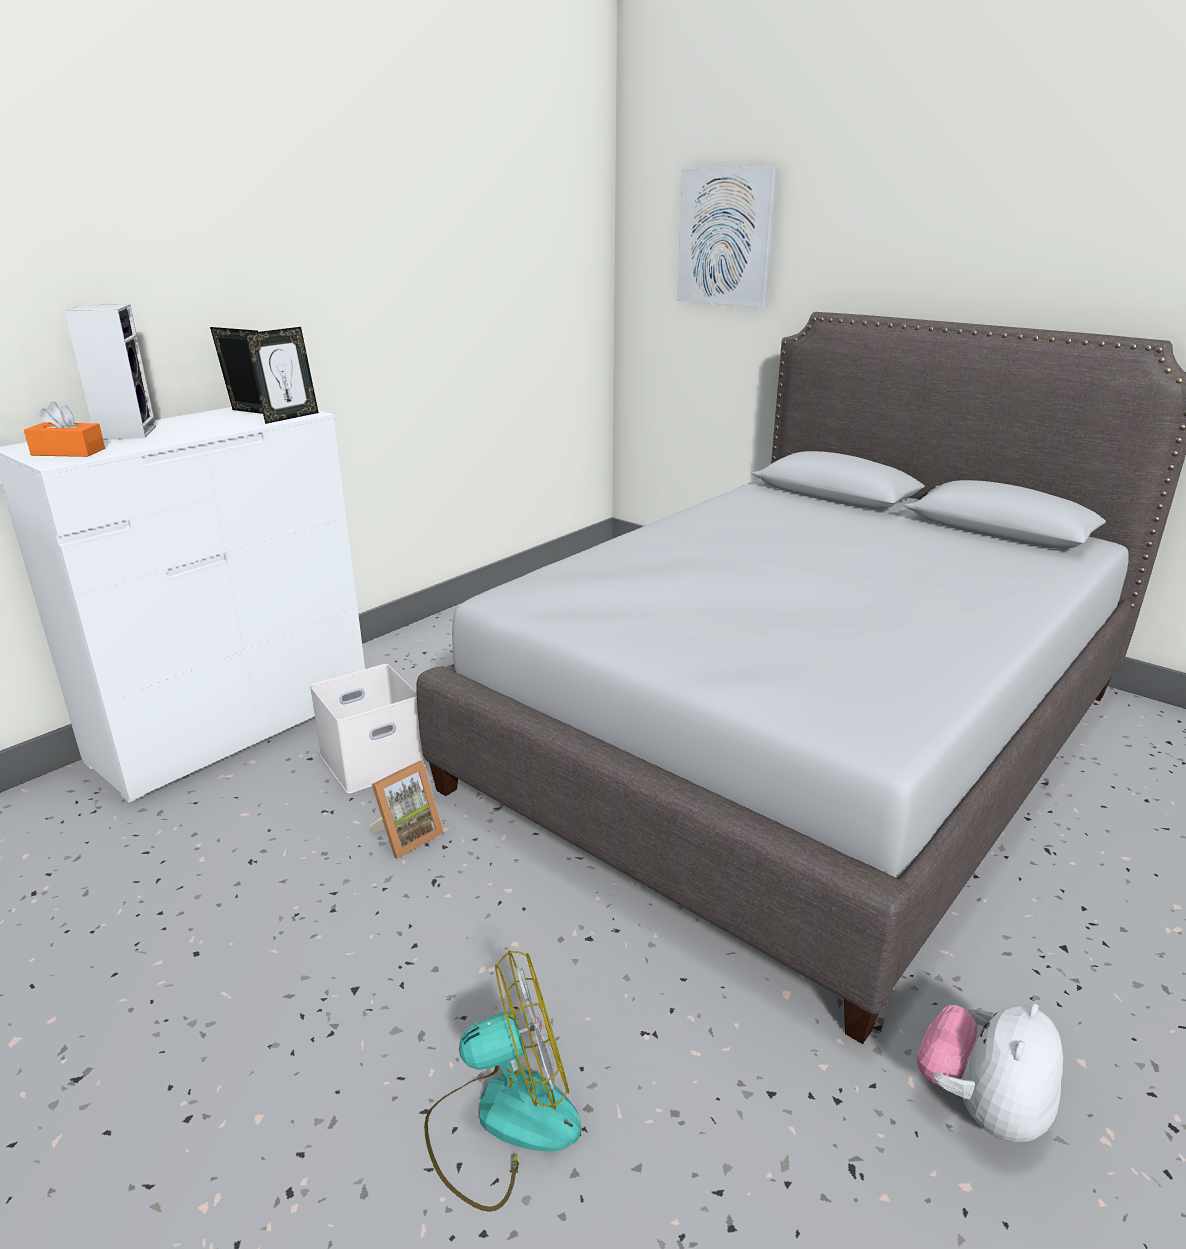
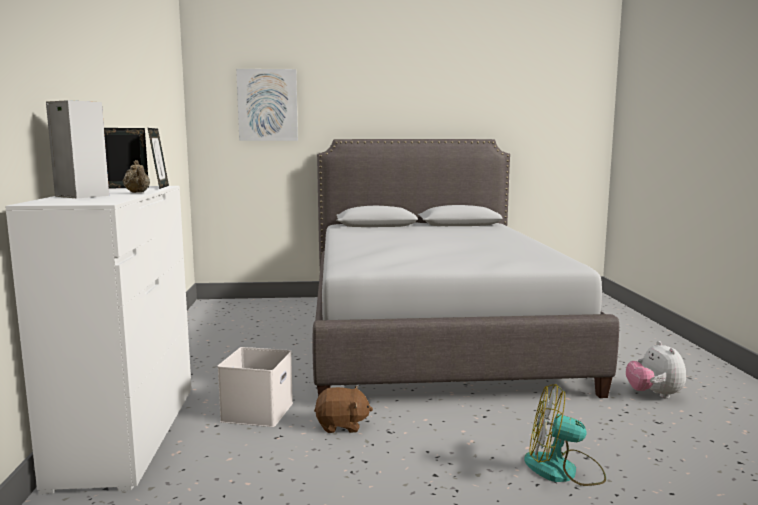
camera: 45 degrees left, 15 degrees down
orange tissue box [24,401,105,457] -> none
picture frame [369,761,444,859] -> brown plush toy [314,386,373,433]
fan [424,951,582,1212] -> fan turned 105 degrees counterclockwise [524,384,606,486]
none -> beige teapot [123,160,150,193]

